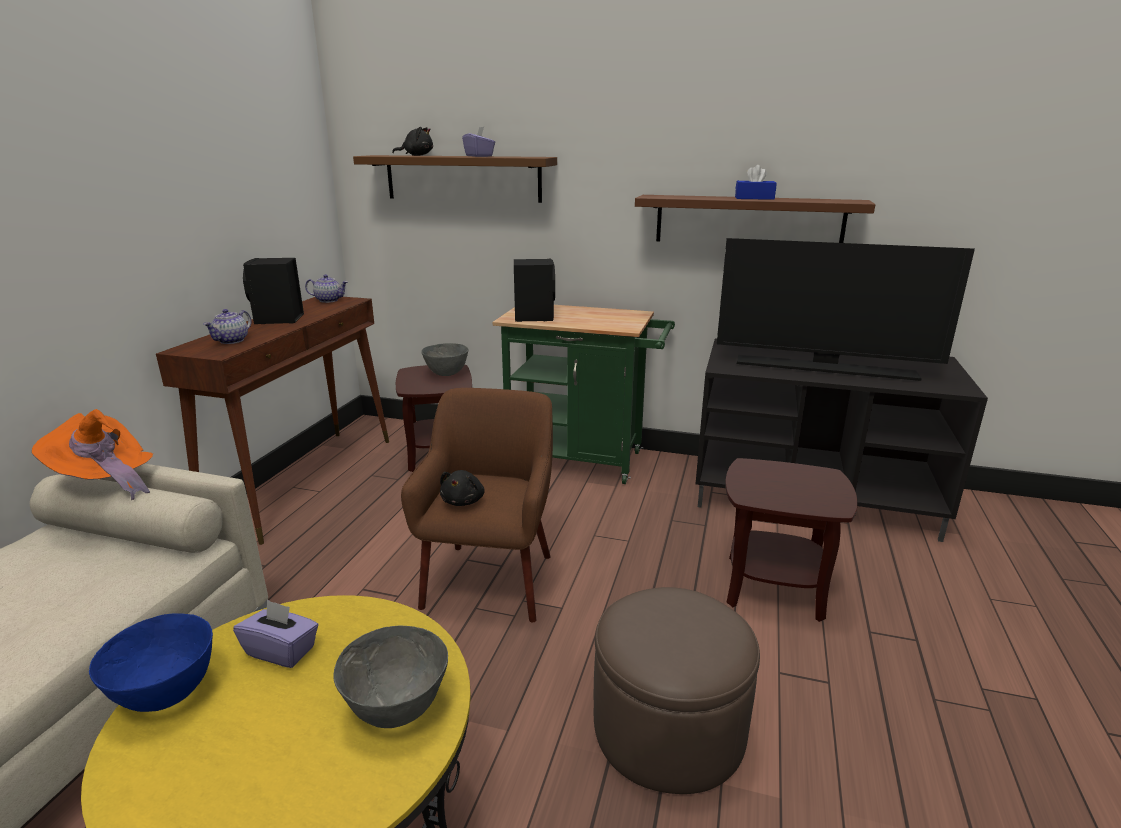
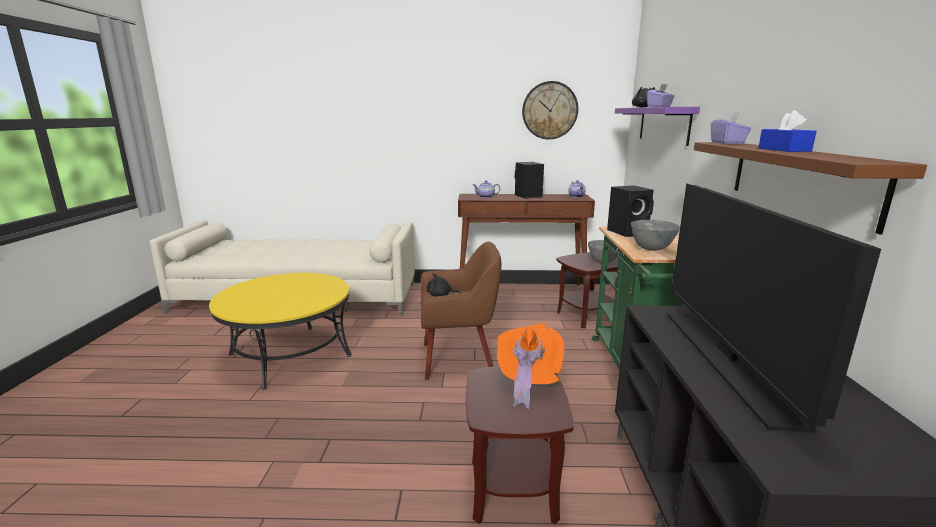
camera: 75 degrees right, 5 degrees down
orange hat [32,409,153,500] -> orange hat moved to [497,323,564,409]
blue bowl [89,613,213,712] -> none
purple tissue box [233,600,319,668] -> purple tissue box moved to [711,112,751,144]
grey bowl [333,625,448,728] -> grey bowl moved to [631,220,680,251]
brown shelf [353,155,557,203] -> purple shelf [615,107,700,146]
brown ottoman [594,587,760,794] -> none
none -> wall clock [522,81,578,140]

